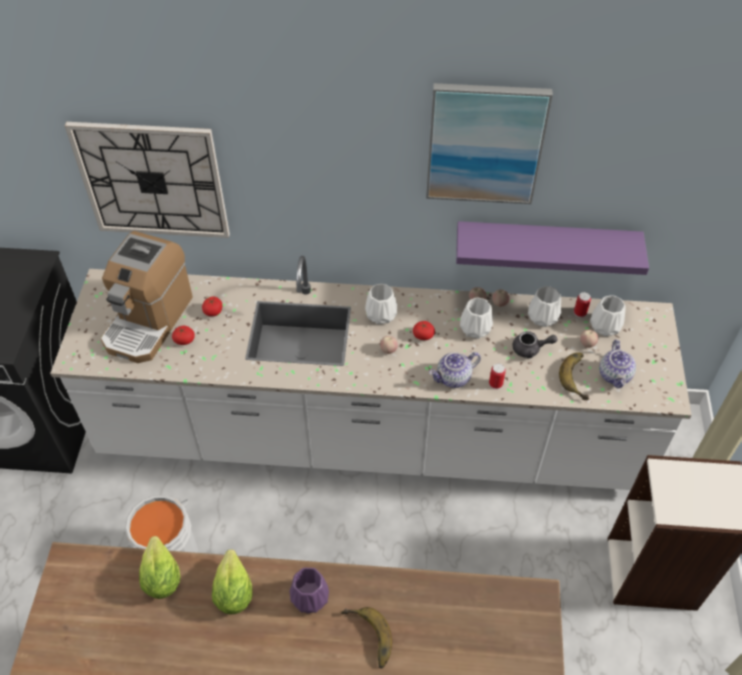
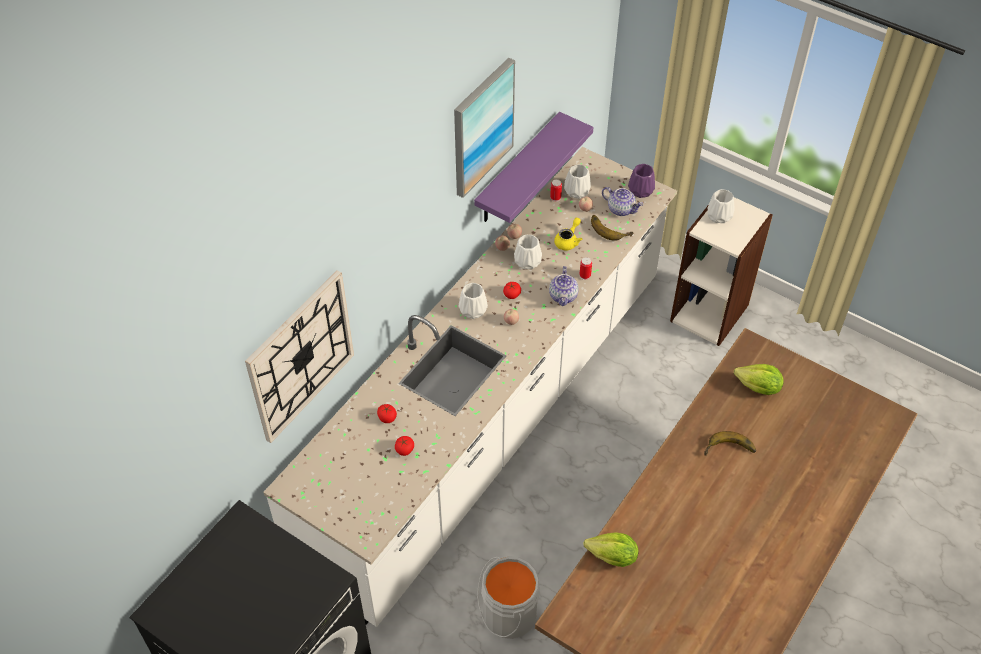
camera: 60 degrees left, 0 degrees up
coffee machine [101,231,193,363] -> none
lettuce [212,550,253,614] -> lettuce moved to [734,364,784,395]
purple vase [290,568,329,613] -> purple vase moved to [628,164,655,198]
grey teapot [513,331,558,358] -> yellow teapot [554,218,583,250]
white vase [528,286,561,327] -> white vase moved to [708,189,735,223]

